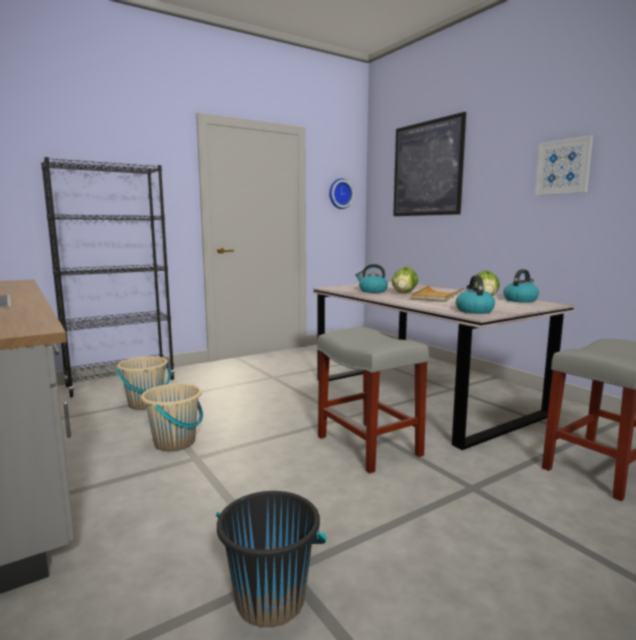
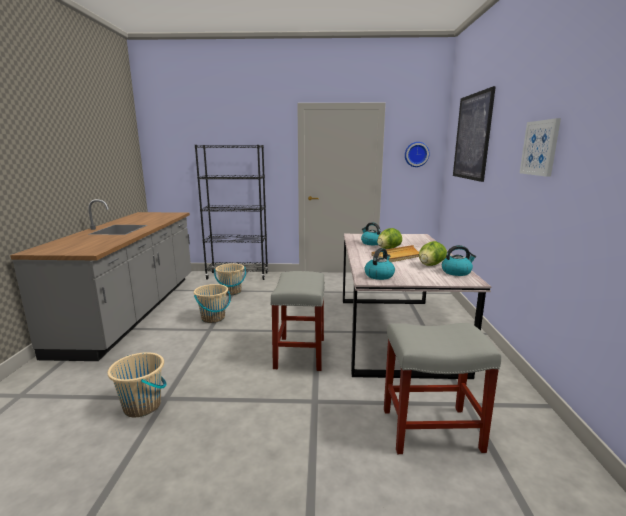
camera: 35 degrees right, 5 degrees up
black bucket [216,491,326,627] -> beige bucket [107,352,167,417]

